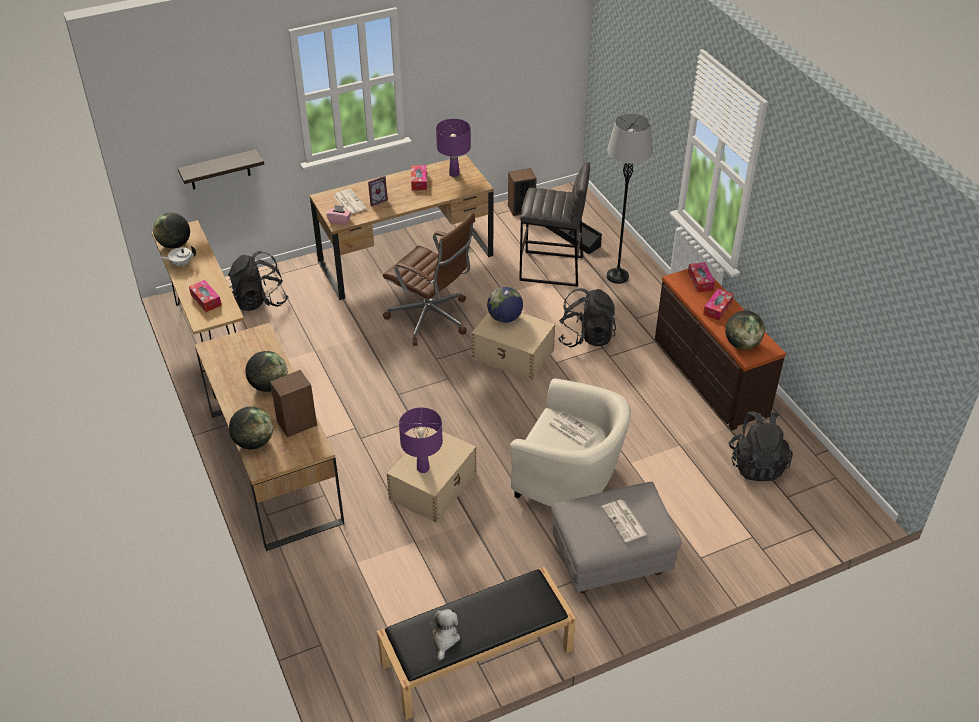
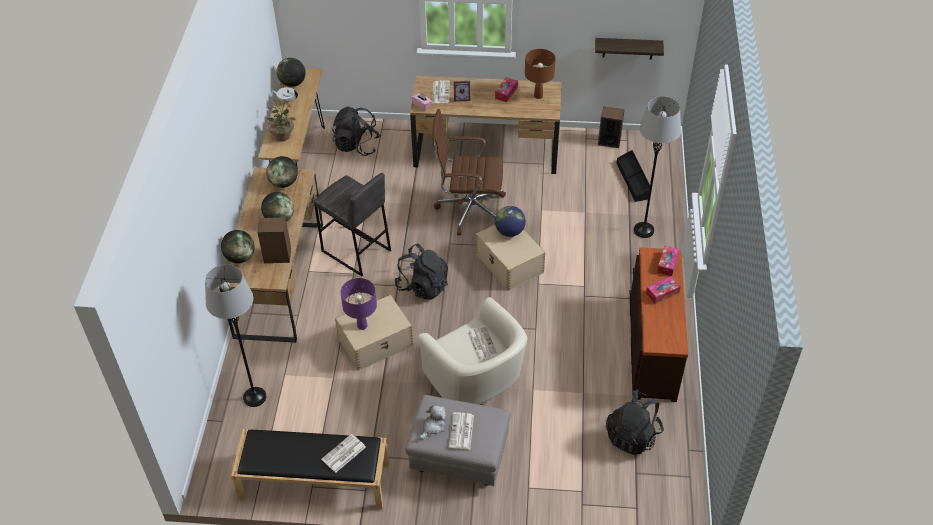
camera: 30 degrees right, 5 degrees up
shelf [178,149,264,190] -> shelf moved to [595,38,664,59]
tissue box [189,280,222,312] -> potted plant [268,100,296,141]
brown office chair [383,212,475,346] -> brown office chair turned 120 degrees clockwise [432,109,506,235]
plush toy [429,609,460,660] -> plush toy moved to [419,404,446,439]
purple table lamp [436,119,471,177] -> brown table lamp [525,49,556,99]
grey stool [519,162,590,287] -> grey stool moved to [314,173,391,276]
black backpack [558,288,616,347] -> black backpack moved to [395,244,448,300]
globe [725,310,765,350] -> globe moved to [266,156,298,188]
none -> grey floor lamp [205,264,266,407]
none -> newspaper [321,434,366,473]

